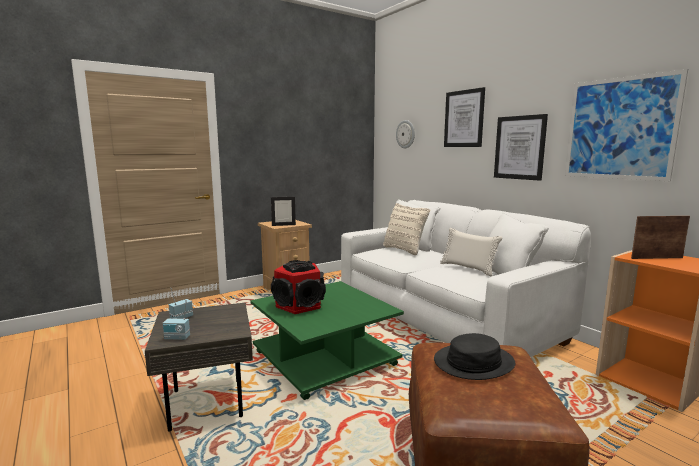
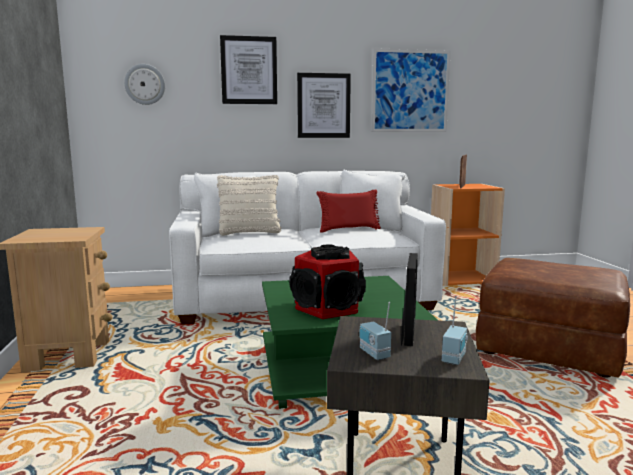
camera: 65 degrees left, 0 degrees up
picture frame [271,196,296,226] -> picture frame moved to [401,253,418,346]
black hat [434,333,515,380] -> none
white pillow [440,228,502,276] -> red pillow [316,189,381,233]

